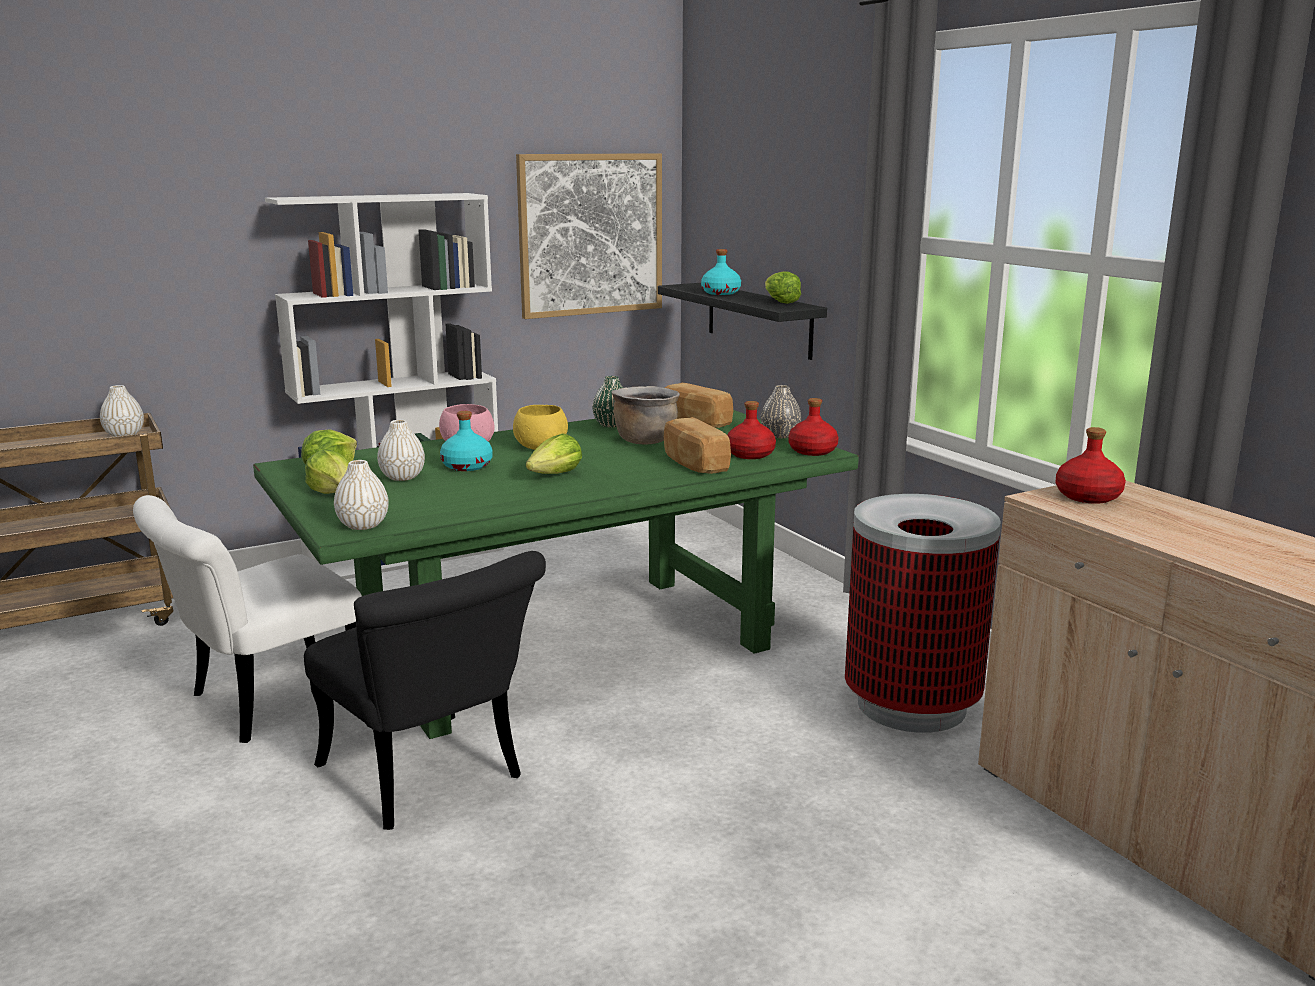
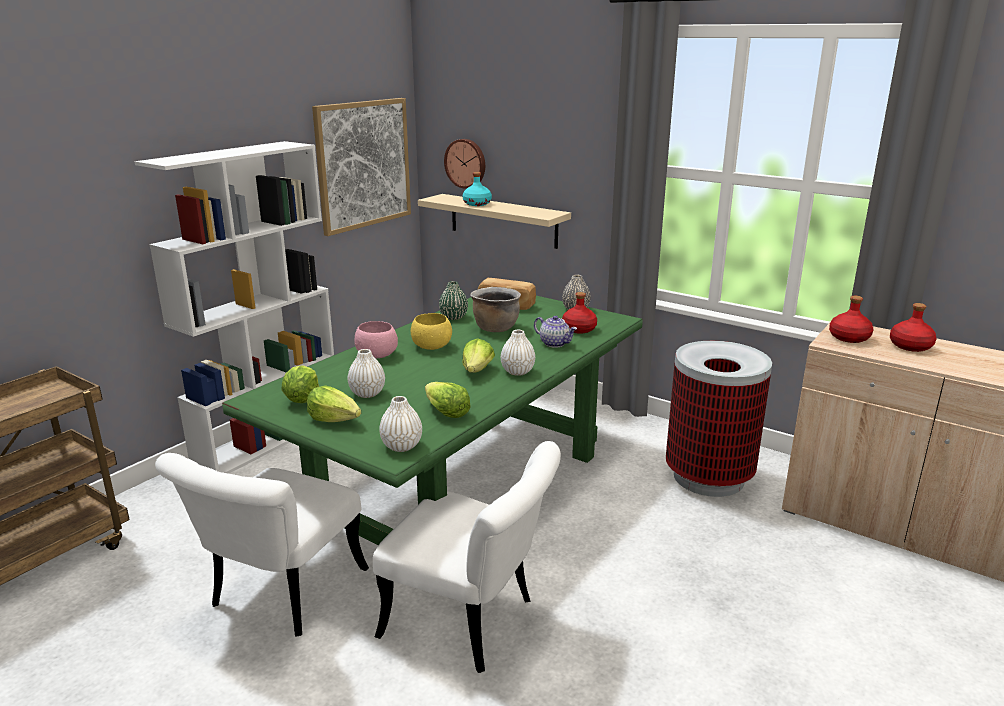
camera: 25 degrees left, 5 degrees up
white vase [100,385,144,437] -> white vase moved to [501,330,535,376]
black chair [304,551,546,830] -> white chair [373,441,561,673]
turquoise bottle [440,411,493,471] -> none
black shelf [658,283,827,360] -> beige shelf [418,194,571,249]
bread [664,417,731,474] -> teapot [534,316,577,348]
lettuce [765,271,801,304] -> lettuce moved to [425,382,471,418]
red bottle [789,398,839,456] -> red bottle moved to [890,303,937,352]
none -> wall clock [444,139,485,189]

